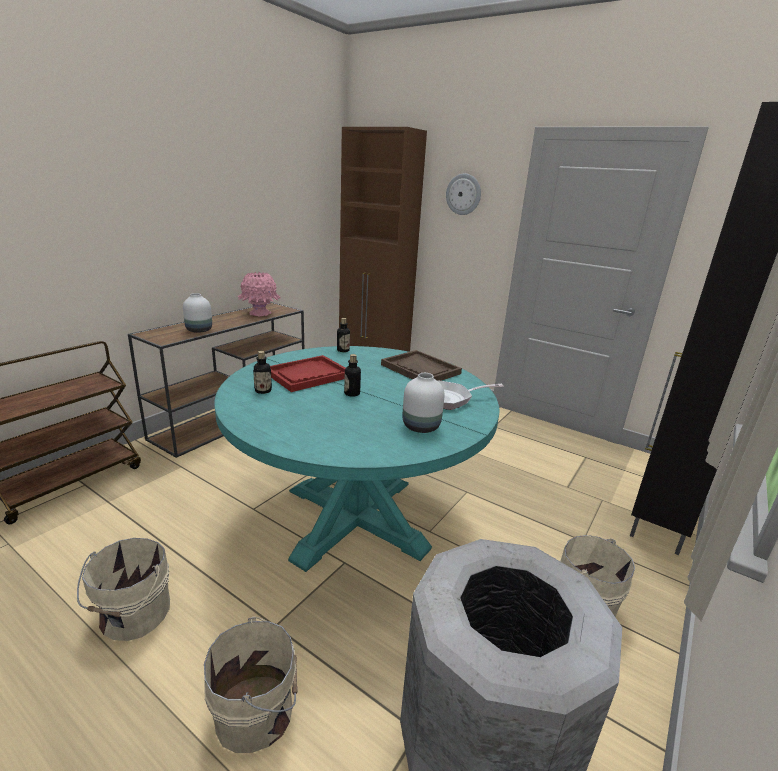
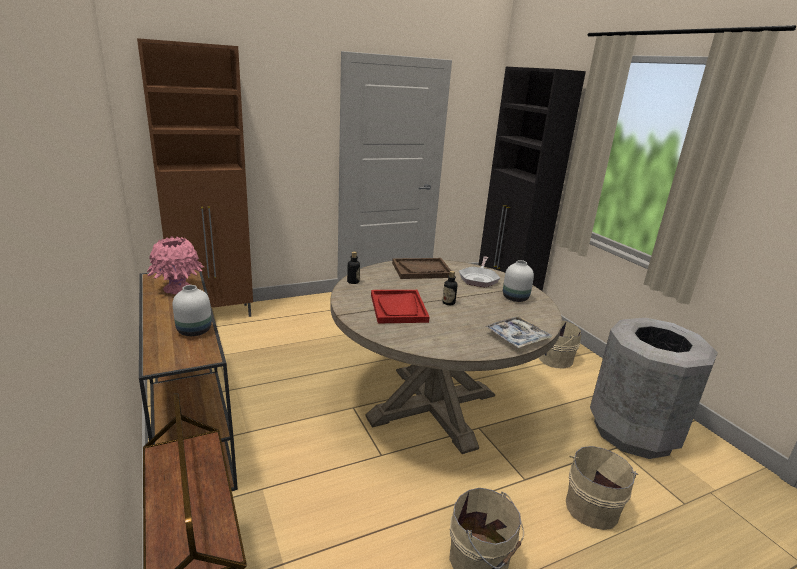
camera: 60 degrees left, 0 degrees up
turquoise dining table [214,346,500,572] -> beige dining table [330,260,562,454]
bottle [253,351,272,394] -> none
wall clock [446,174,481,215] -> none
none -> tray [484,316,552,348]

